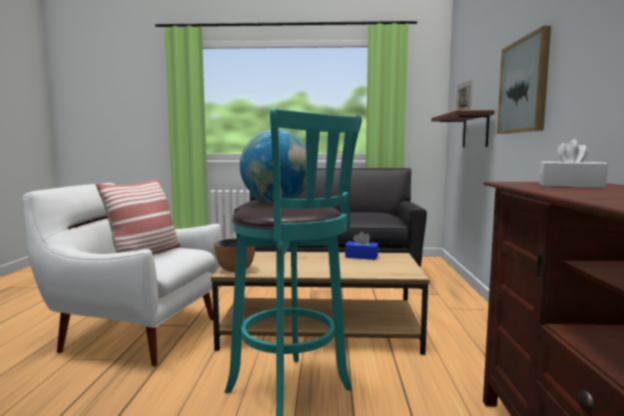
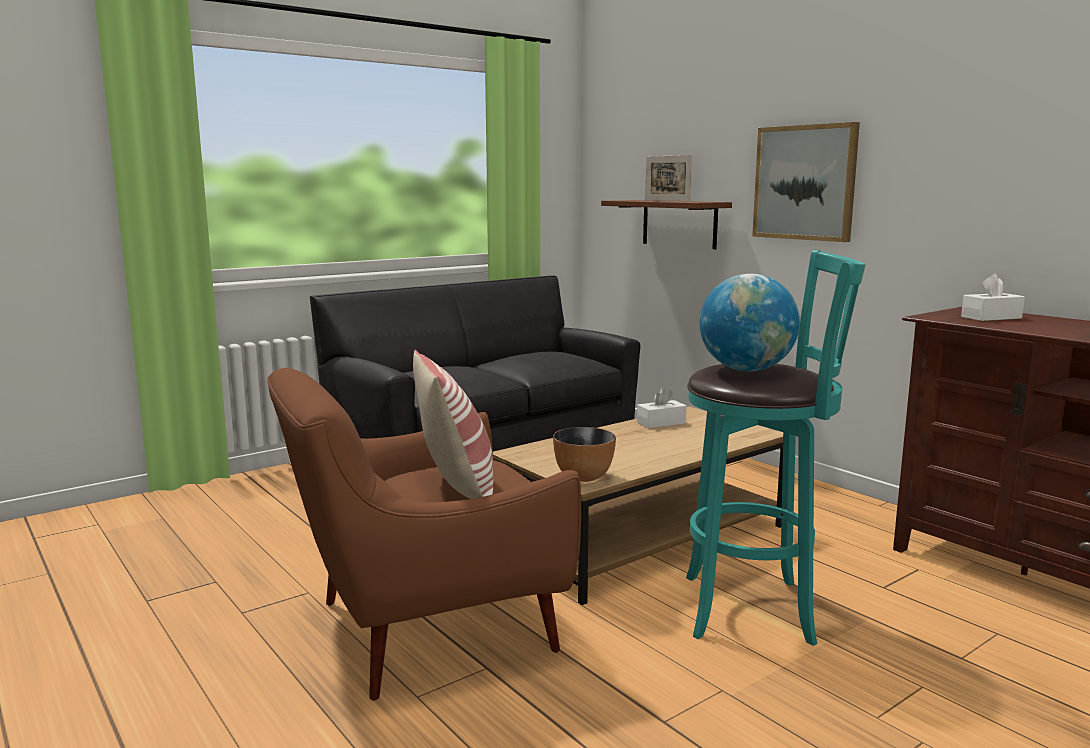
camera: 40 degrees left, 5 degrees up
white armchair [22,183,222,367] -> brown armchair [267,368,581,701]
blue tissue box [345,231,378,260] -> white tissue box [637,387,686,429]

